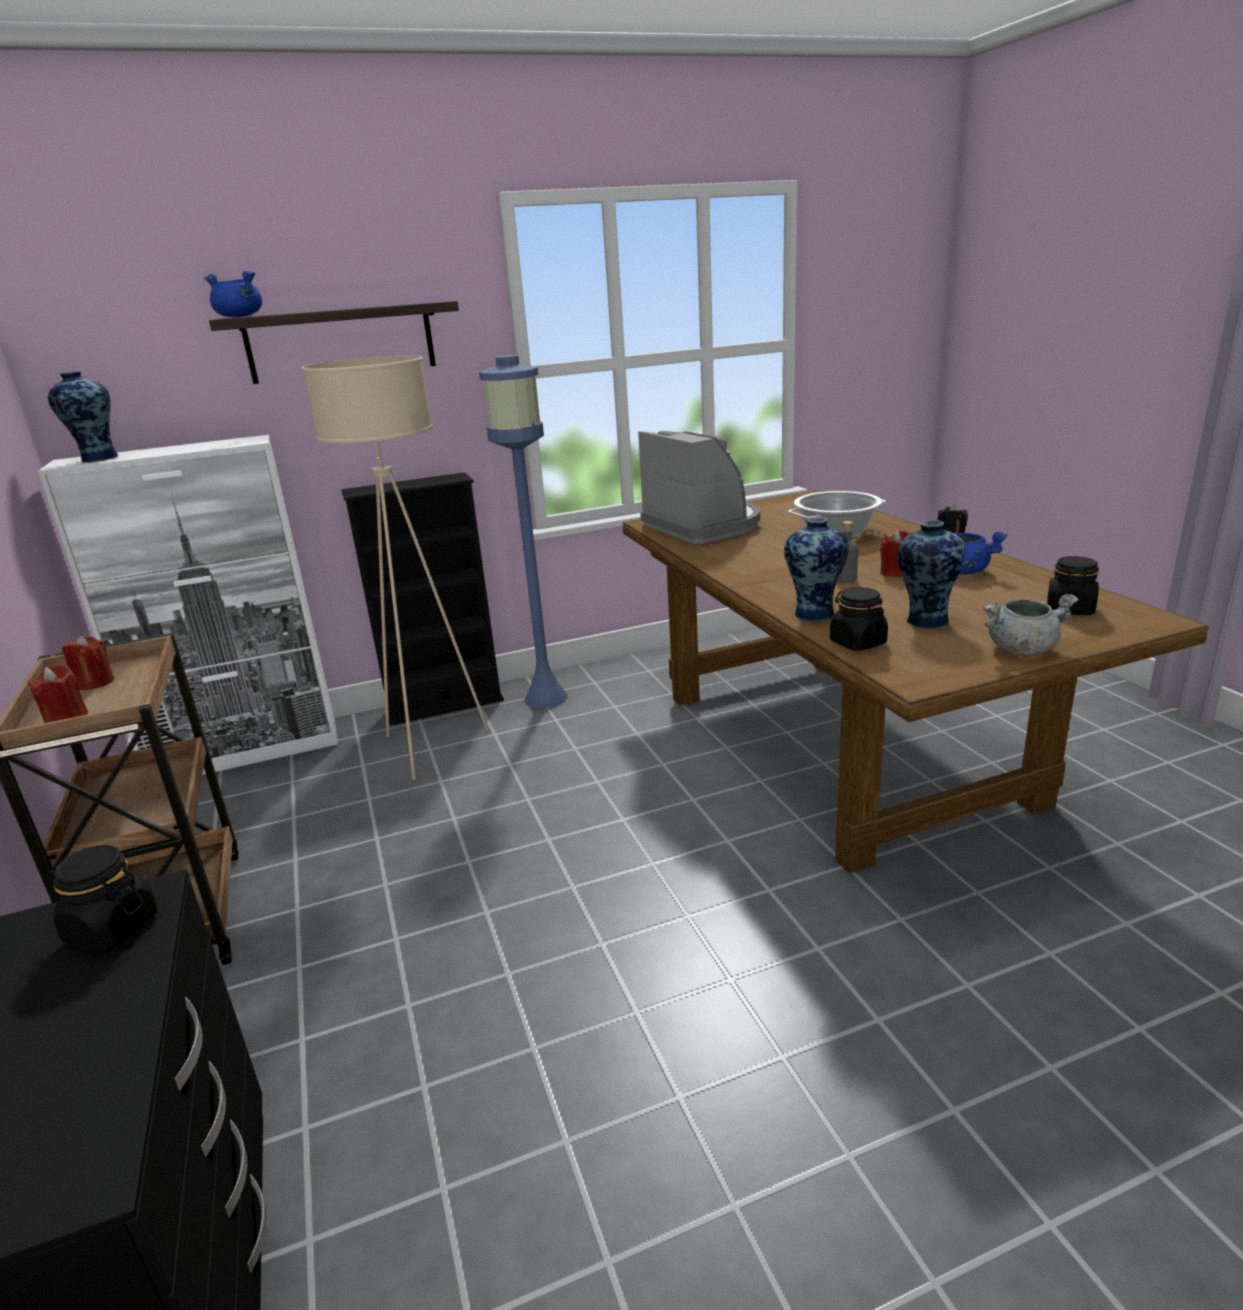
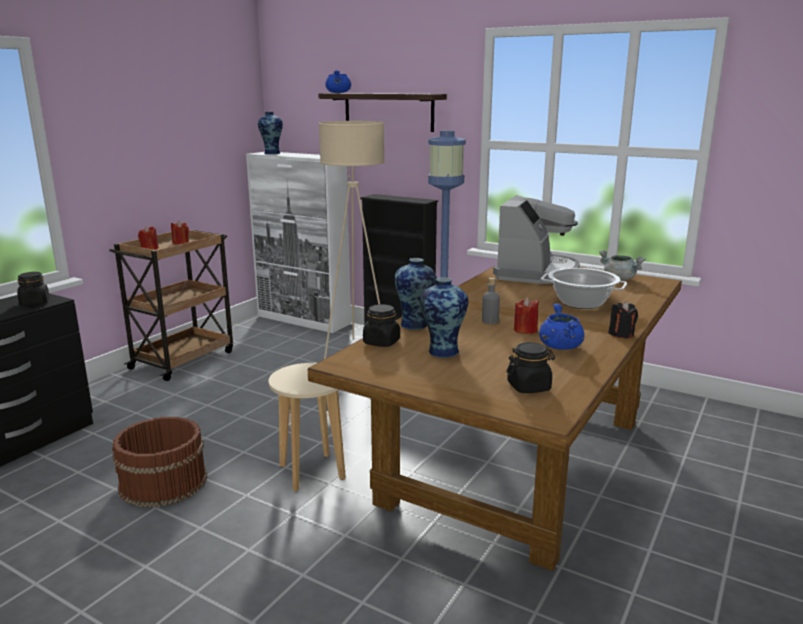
camera: 50 degrees right, 5 degrees down
grey cooking pot [983,594,1078,655] -> grey cooking pot moved to [599,250,646,281]
none -> brown bucket [112,417,208,507]
none -> beige stool [268,363,346,492]

